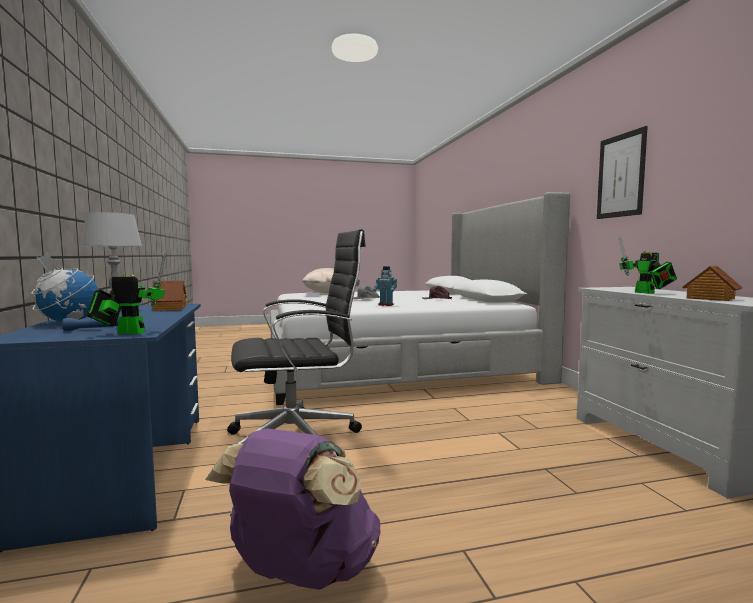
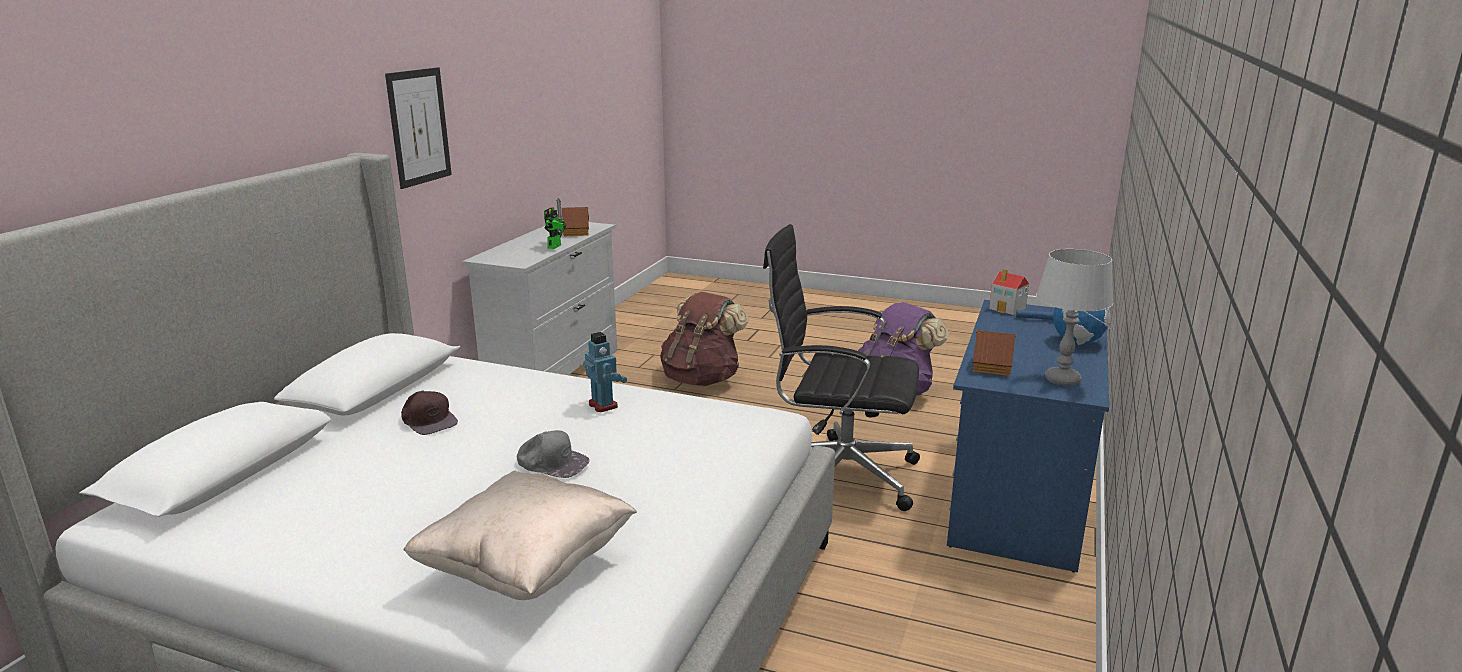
camera: 145 degrees left, 15 degrees up
toy robot [86,252,166,334] -> toy house [989,269,1029,315]
none -> brown backpack [660,292,749,386]

